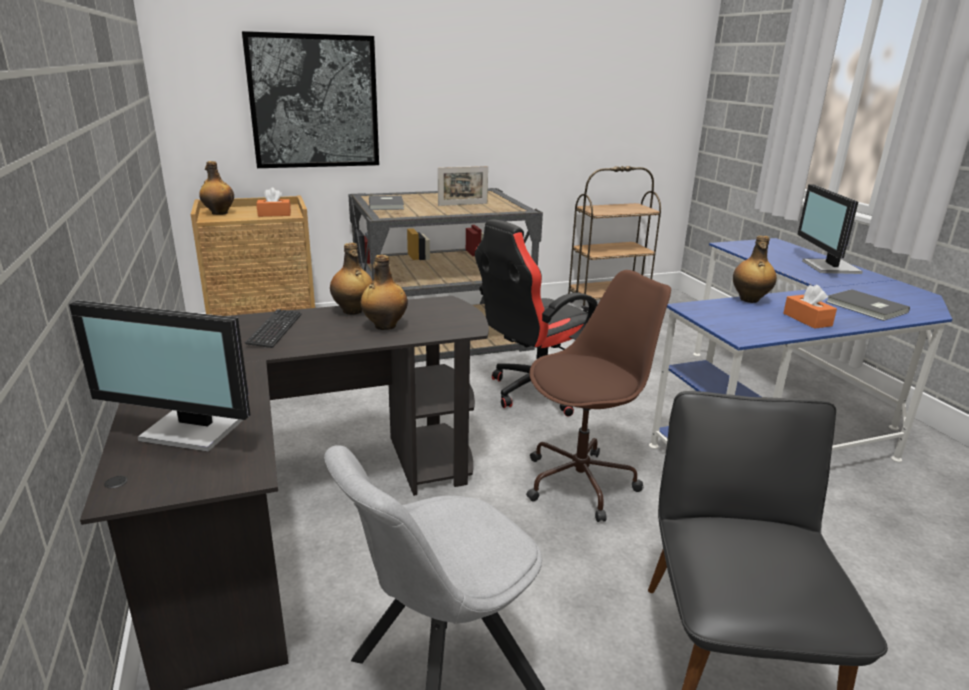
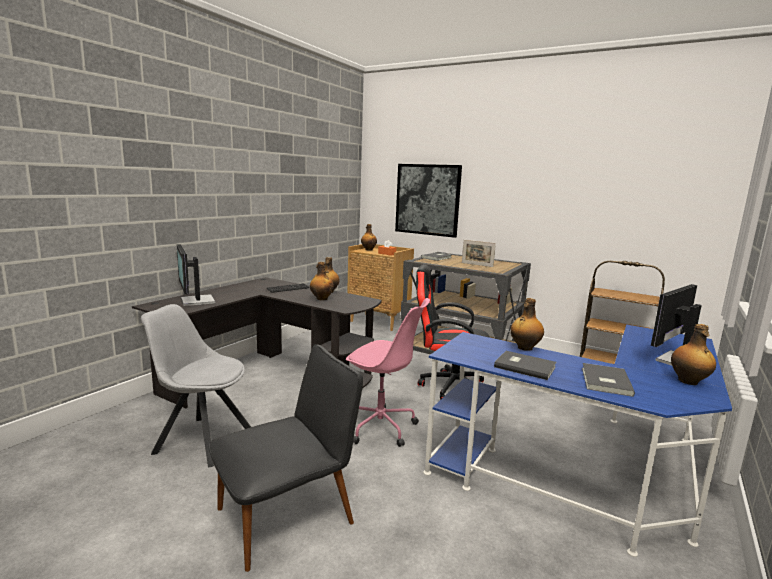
camera: 50 degrees right, 10 degrees down
brown office chair [526,270,671,522] -> pink office chair [346,298,430,447]
orange tissue box [783,285,837,329] -> grey book [494,351,556,380]
none -> bottle [671,324,716,385]

